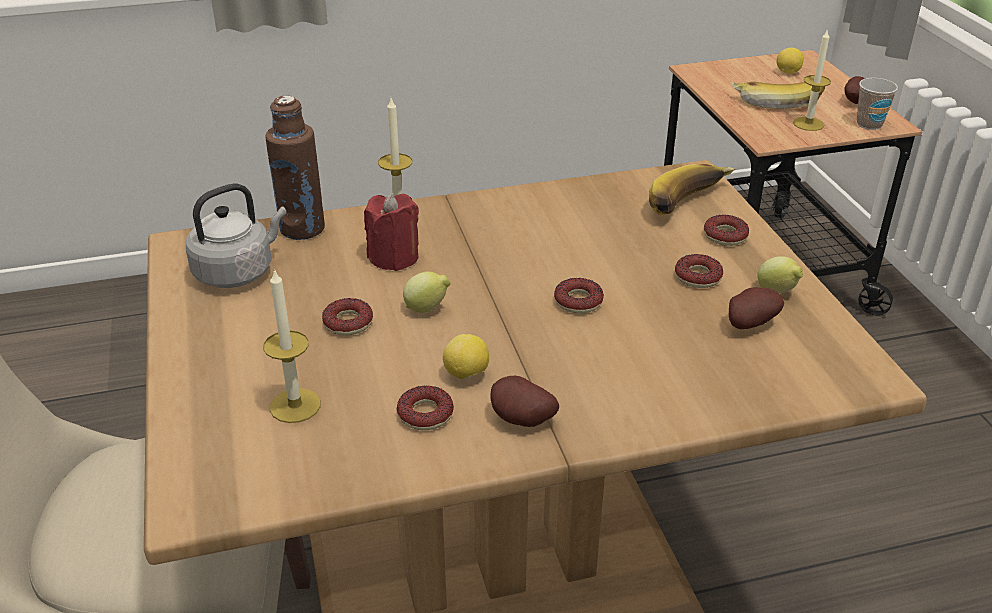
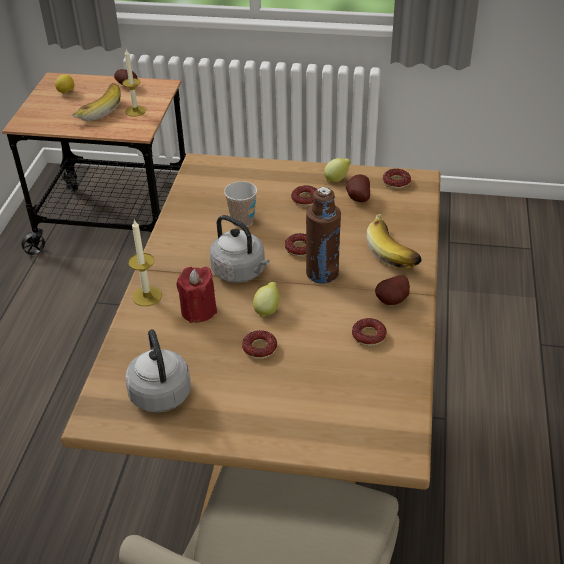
camera: 65 degrees left, 5 degrees up
candle [263,268,321,423] -> none
brown bottle [265,95,325,240] -> brown bottle moved to [306,187,341,284]
lemon [443,334,489,380] -> none
banana [649,164,735,215] -> banana moved to [367,214,422,269]
donut [704,215,749,246] -> donut moved to [383,169,411,189]
cup [857,78,898,130] -> cup moved to [224,181,257,227]
none -> grey kettle [210,215,270,283]

